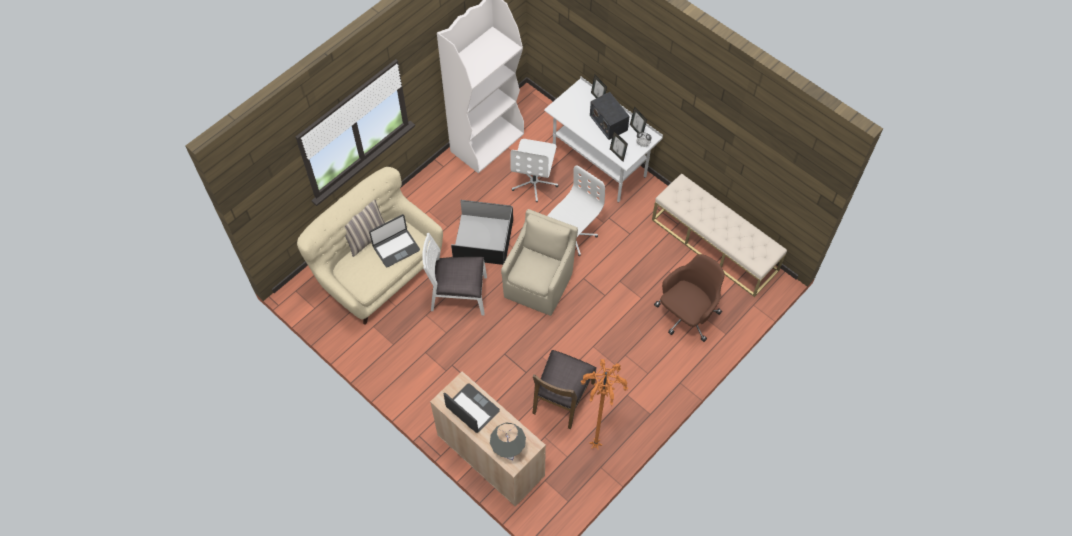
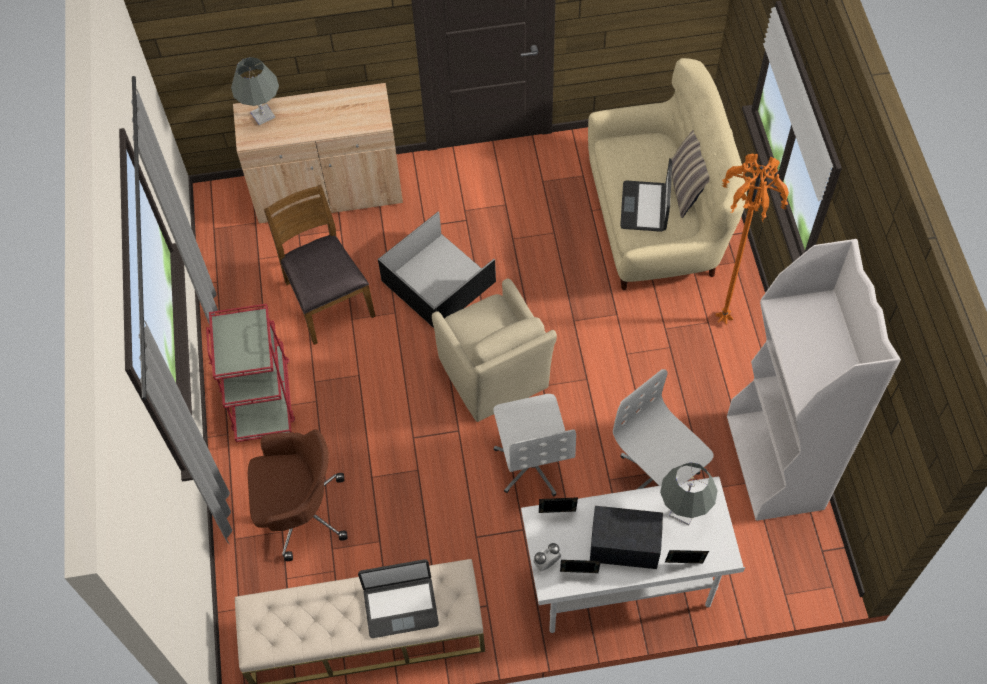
camera: 130 degrees right, 0 degrees up
white chair [422,233,487,315] -> none
laptop [444,383,500,433] -> laptop moved to [358,559,439,638]
black storage box [451,200,513,265] -> black storage box moved to [378,212,496,328]
orange floor lamp [580,359,628,450] -> orange floor lamp moved to [716,153,789,324]
brown office chair [654,254,725,342] -> brown office chair turned 90 degrees counterclockwise [248,429,347,561]
none -> red cart [206,304,295,442]
none -> grey table lamp [660,462,718,526]

